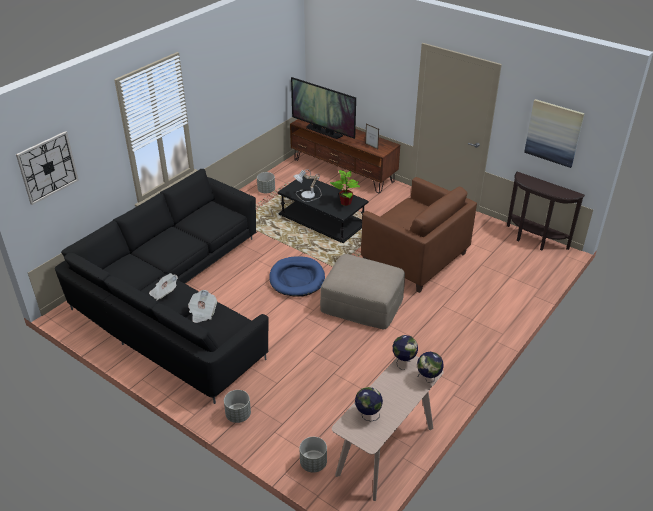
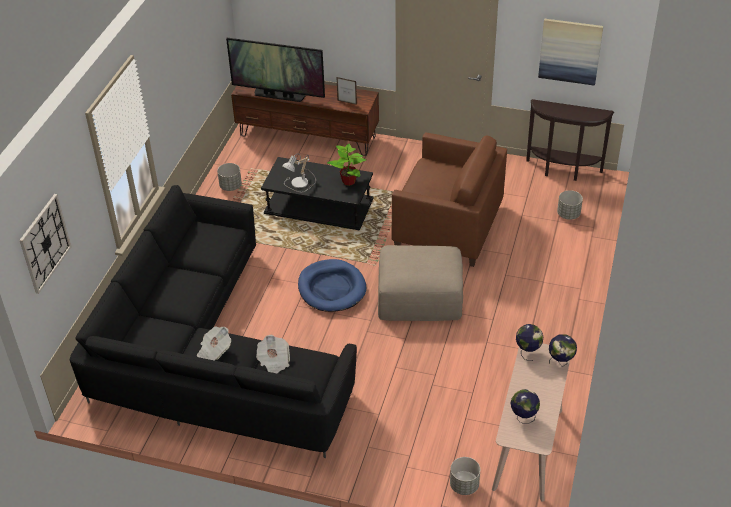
camera: 20 degrees left, 5 degrees up
grey planter [224,390,251,423] -> grey planter moved to [557,190,583,220]

